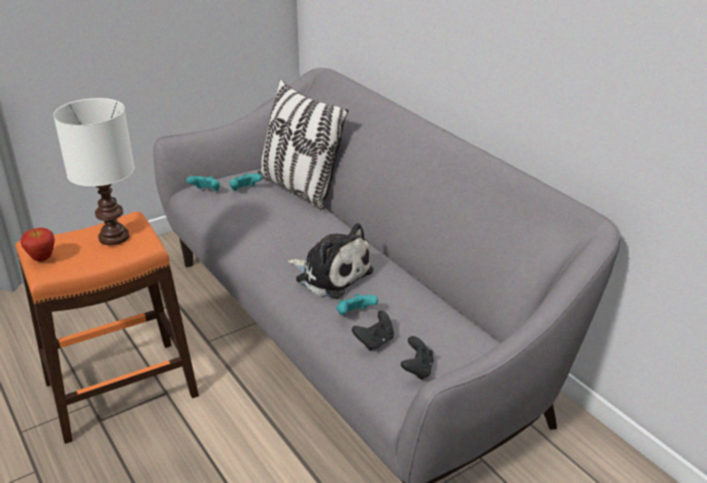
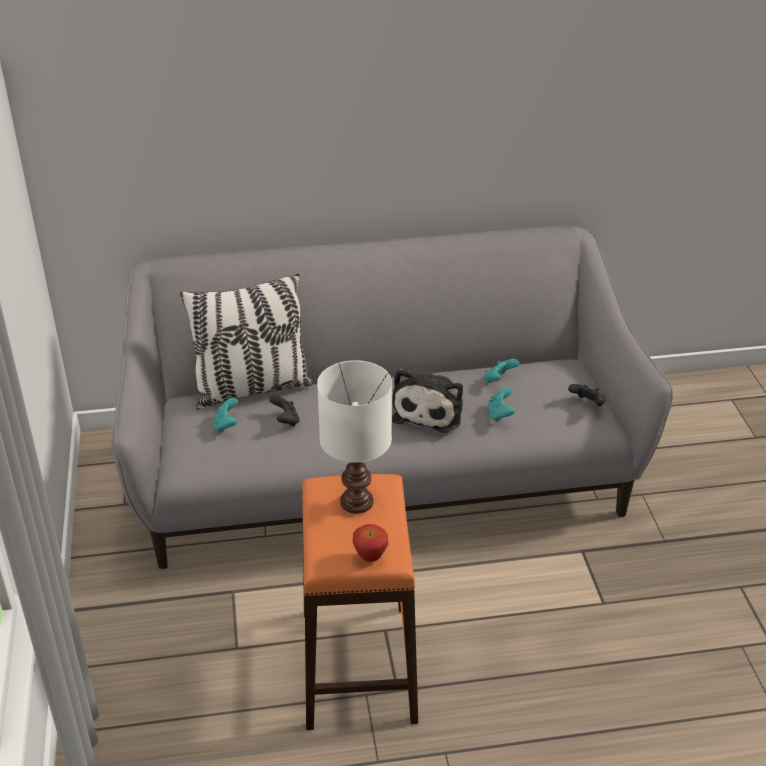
camera: 65 degrees left, 5 degrees up
turquoise game controller [187,176,220,191] -> turquoise game controller moved to [484,359,519,383]
plush toy [287,223,373,298] -> plush toy turned 135 degrees clockwise [392,369,463,433]
black game controller [352,311,394,351] -> black game controller moved to [269,395,300,427]

